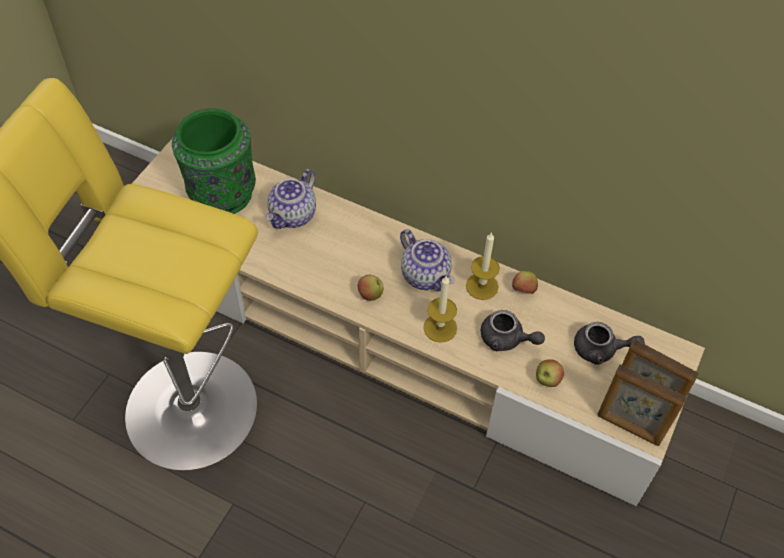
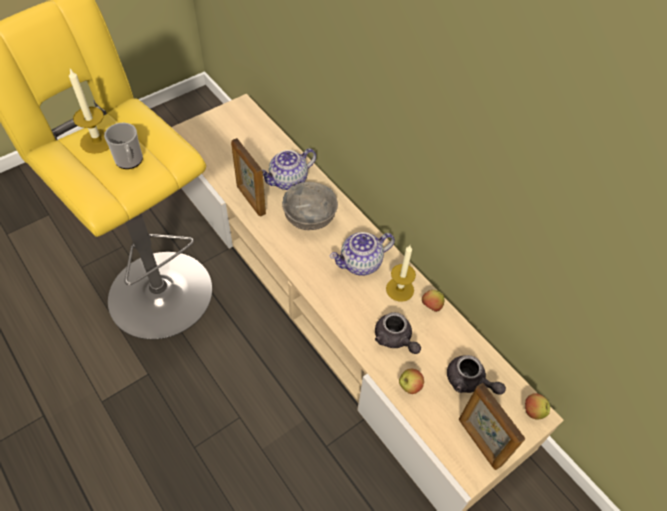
camera: 25 degrees right, 0 degrees up
green vase [172,108,256,214] -> none
apple [357,275,384,301] -> apple moved to [525,393,550,420]
teapot [400,229,455,291] -> teapot turned 75 degrees clockwise [330,232,395,276]
candle [423,275,457,343] -> candle moved to [69,69,109,154]
picture frame [597,364,687,446] -> picture frame moved to [231,138,266,217]
none -> mug [104,123,143,169]
none -> grey bowl [282,182,338,230]

